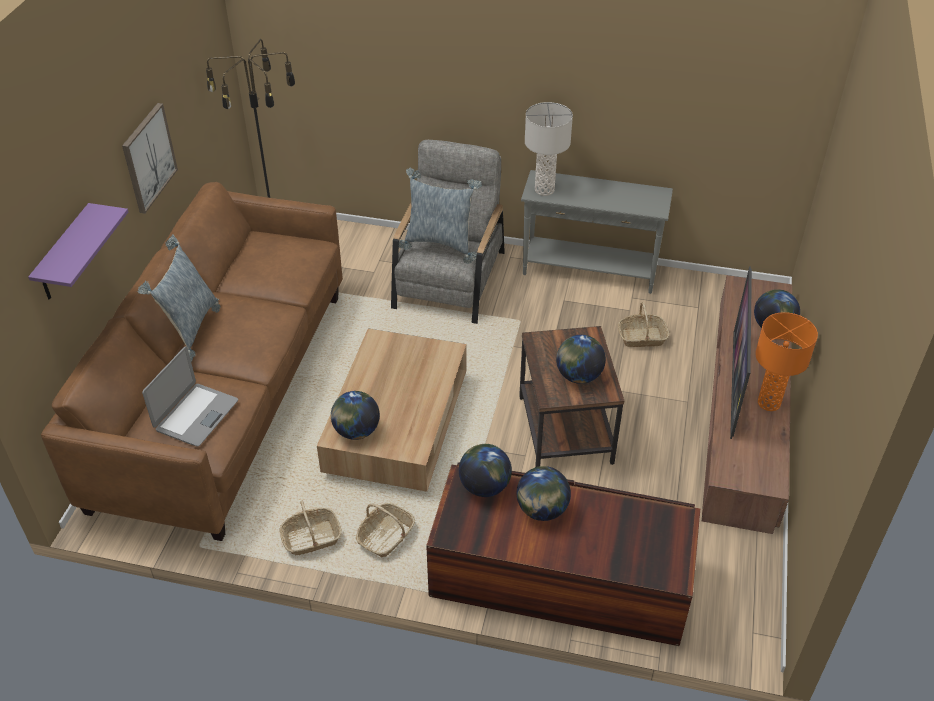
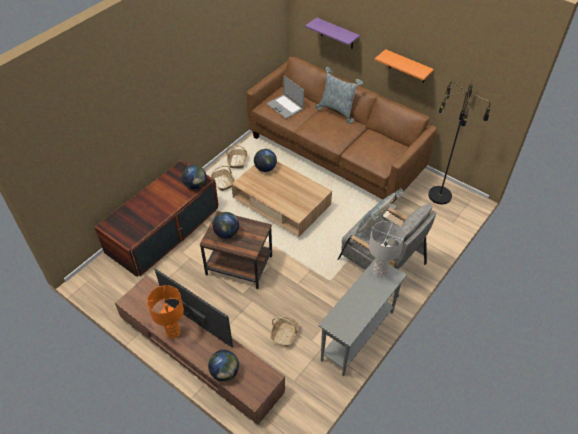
camera: 115 degrees right, 5 degrees up
picture [122,103,178,214] -> orange shelf [375,49,434,83]
globe [517,466,571,521] -> none

